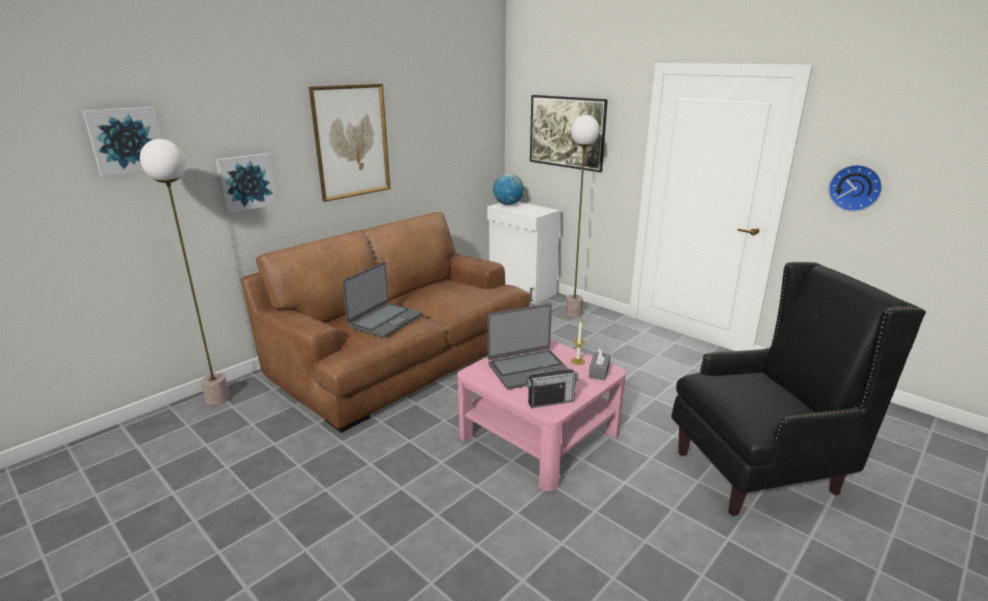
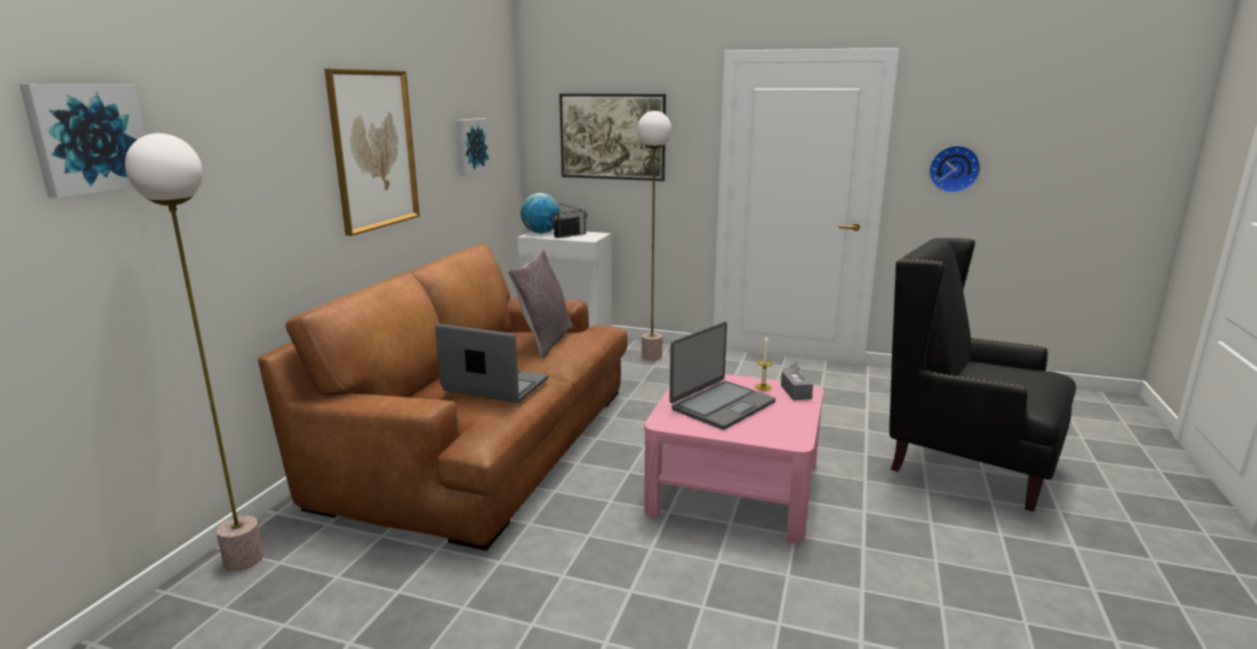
camera: 25 degrees left, 5 degrees down
picture [215,153,278,214] -> picture moved to [456,118,492,176]
laptop [342,262,423,338] -> laptop turned 75 degrees counterclockwise [435,324,548,403]
radio [526,365,579,408] -> radio moved to [552,203,587,238]
black armchair [671,262,926,516] -> black armchair turned 105 degrees counterclockwise [890,237,1076,512]
none -> grey pillow [508,249,574,358]

